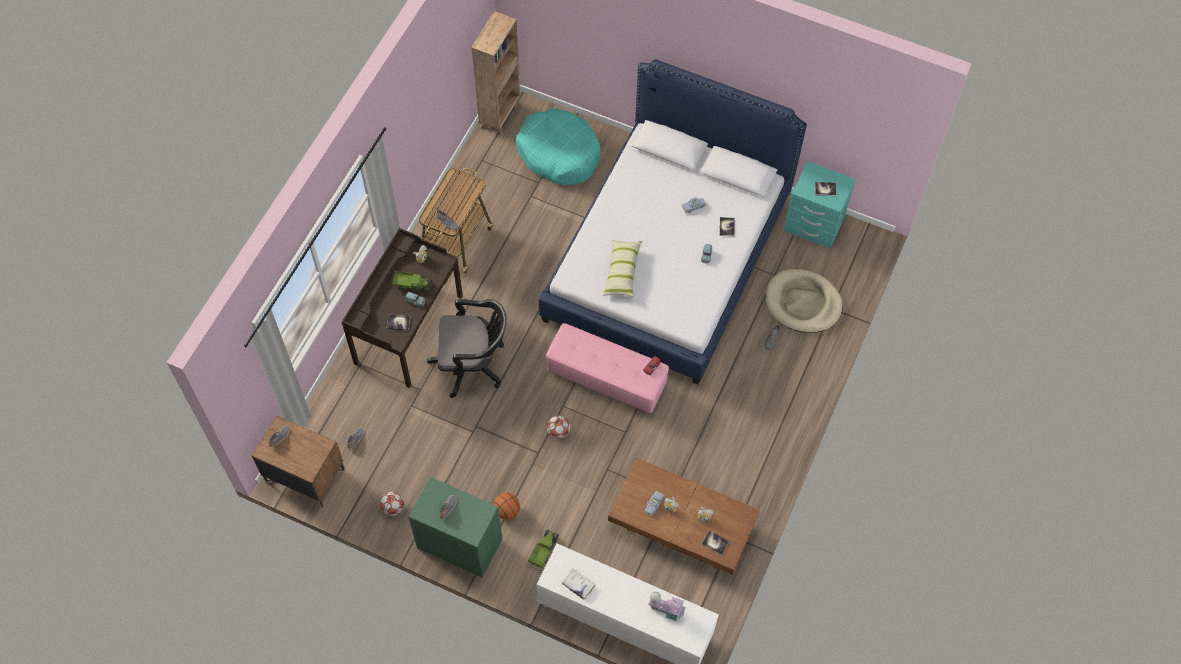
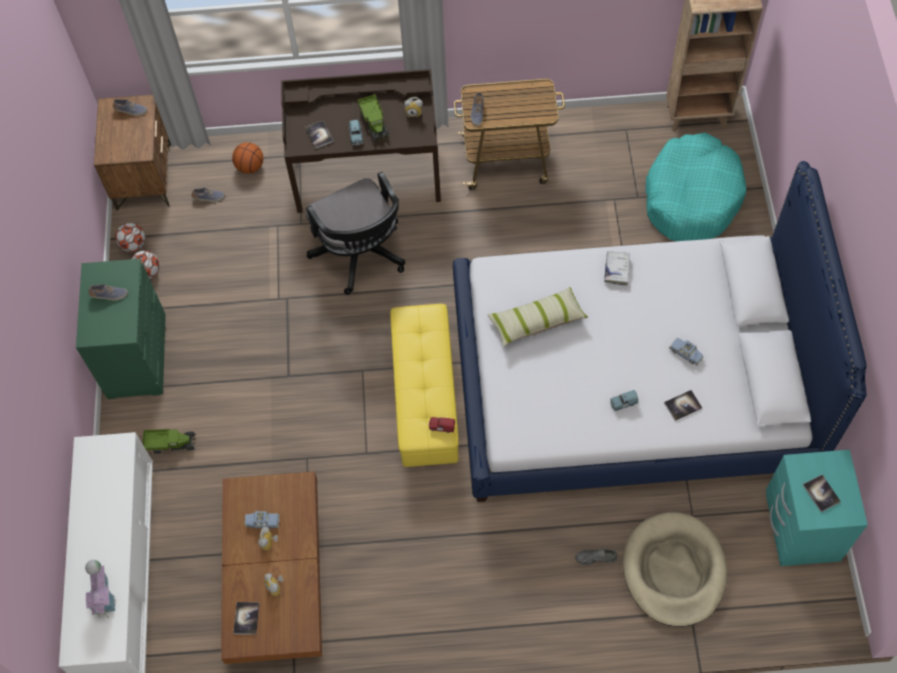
camera: 65 degrees right, 0 degrees up
basketball [493,493,520,520] -> basketball moved to [232,142,263,174]
pink ottoman [546,323,669,414] -> yellow ottoman [390,304,459,467]
football [547,415,570,439] -> football moved to [115,223,145,252]
white book [562,569,595,600] -> white book moved to [604,251,630,286]

